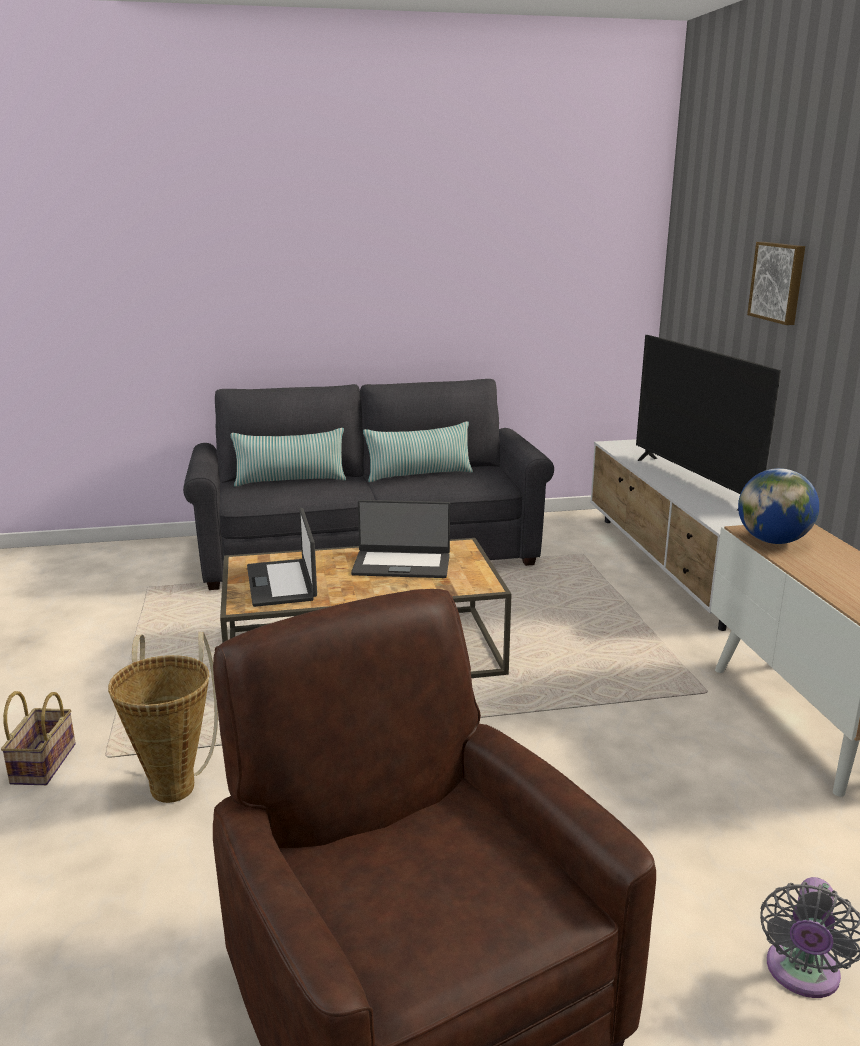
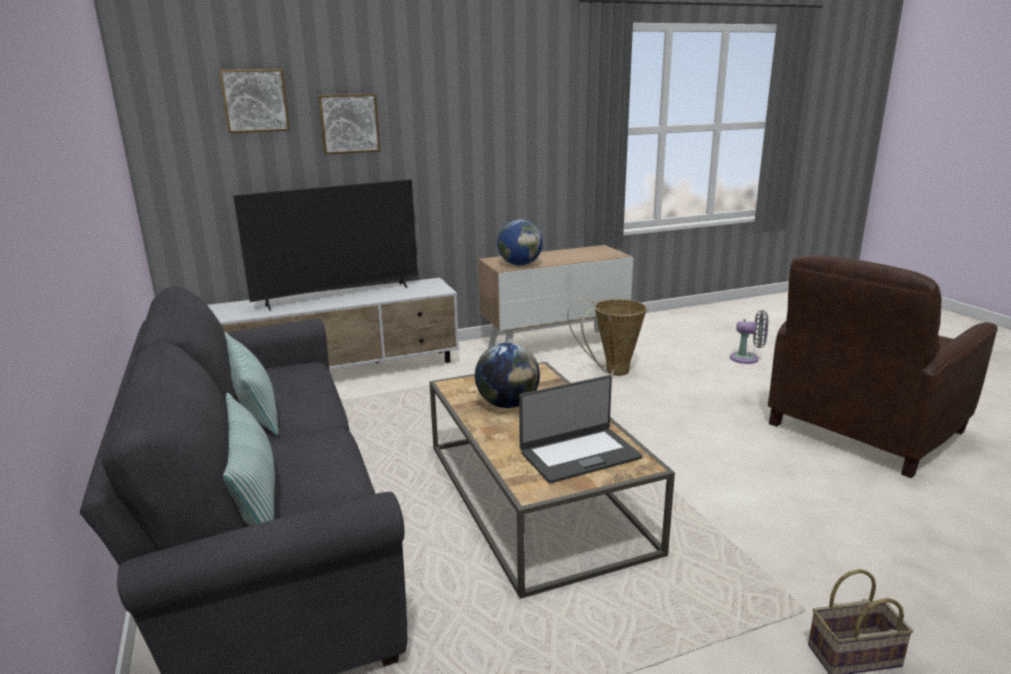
camera: 100 degrees left, 0 degrees up
basket [108,632,218,803] -> basket moved to [567,297,647,376]
laptop [351,500,450,578] -> globe [475,343,540,408]
none -> picture [219,69,290,133]

